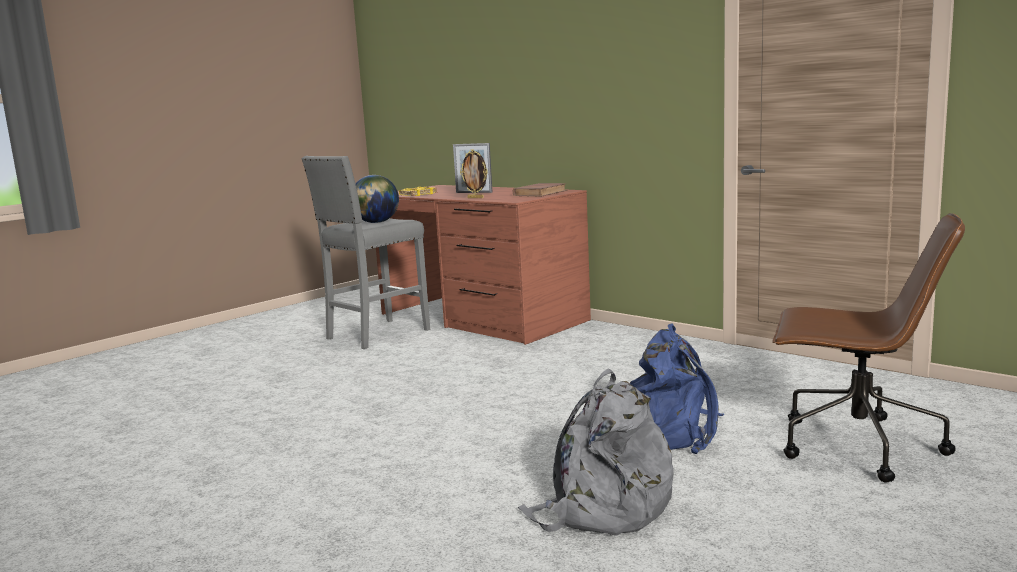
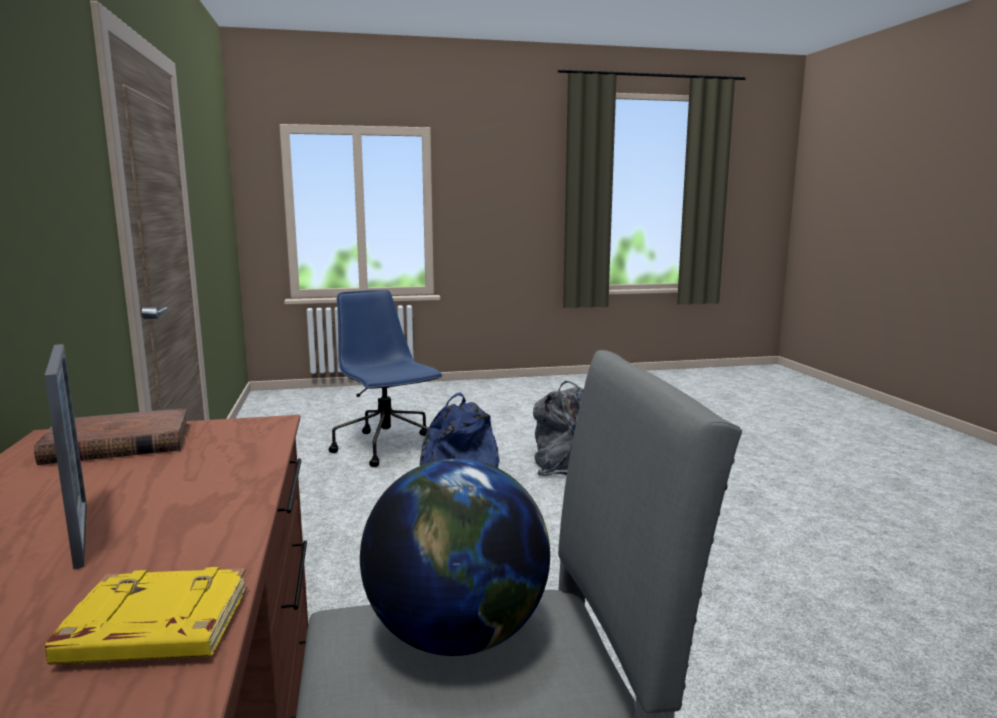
camera: 145 degrees left, 0 degrees up
picture frame [460,149,488,198] -> none
brown office chair [773,213,965,483] -> blue office chair [328,290,443,467]

